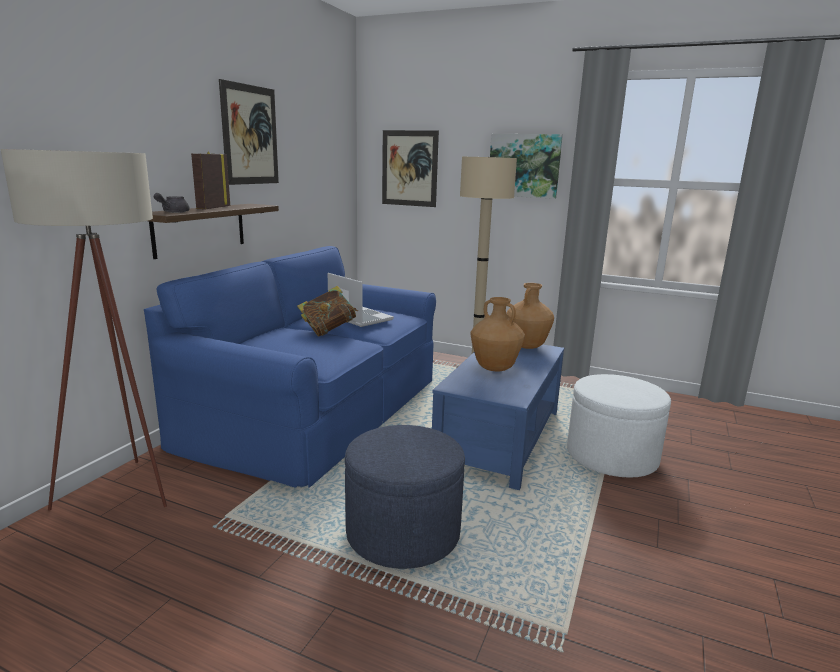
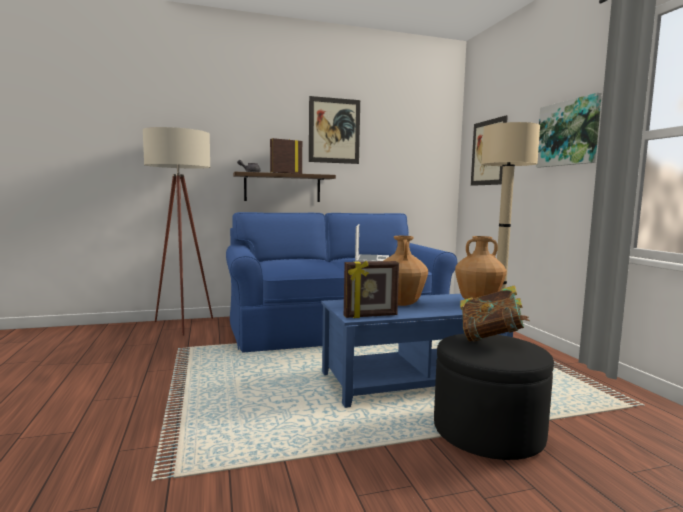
camera: 50 degrees right, 10 degrees down
book [297,286,358,337] -> book moved to [460,285,529,341]
blue ottoman [345,425,465,569] -> none
white ottoman [567,374,671,478] -> black ottoman [434,334,554,460]
none -> picture frame [344,261,399,318]

